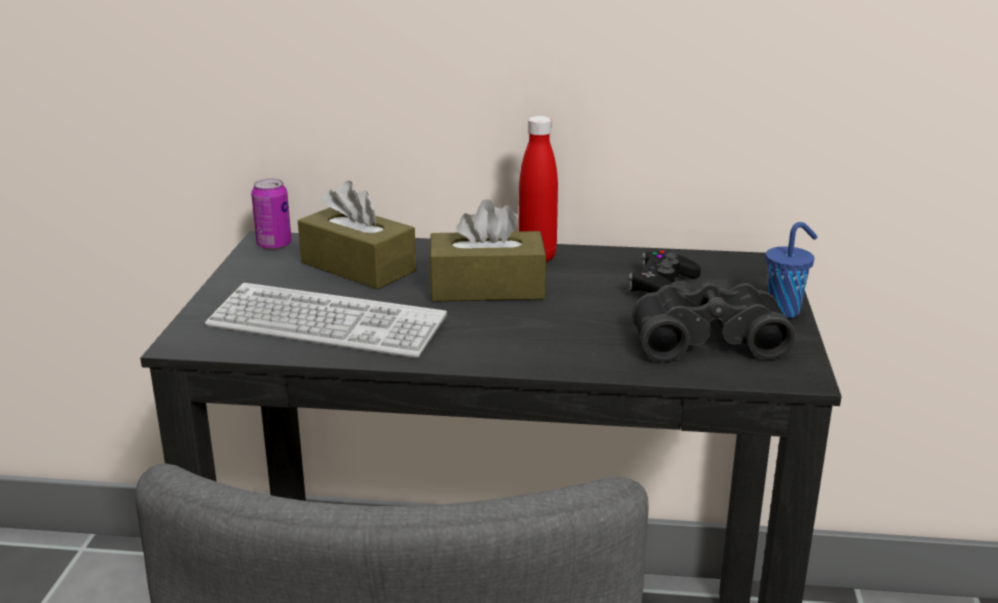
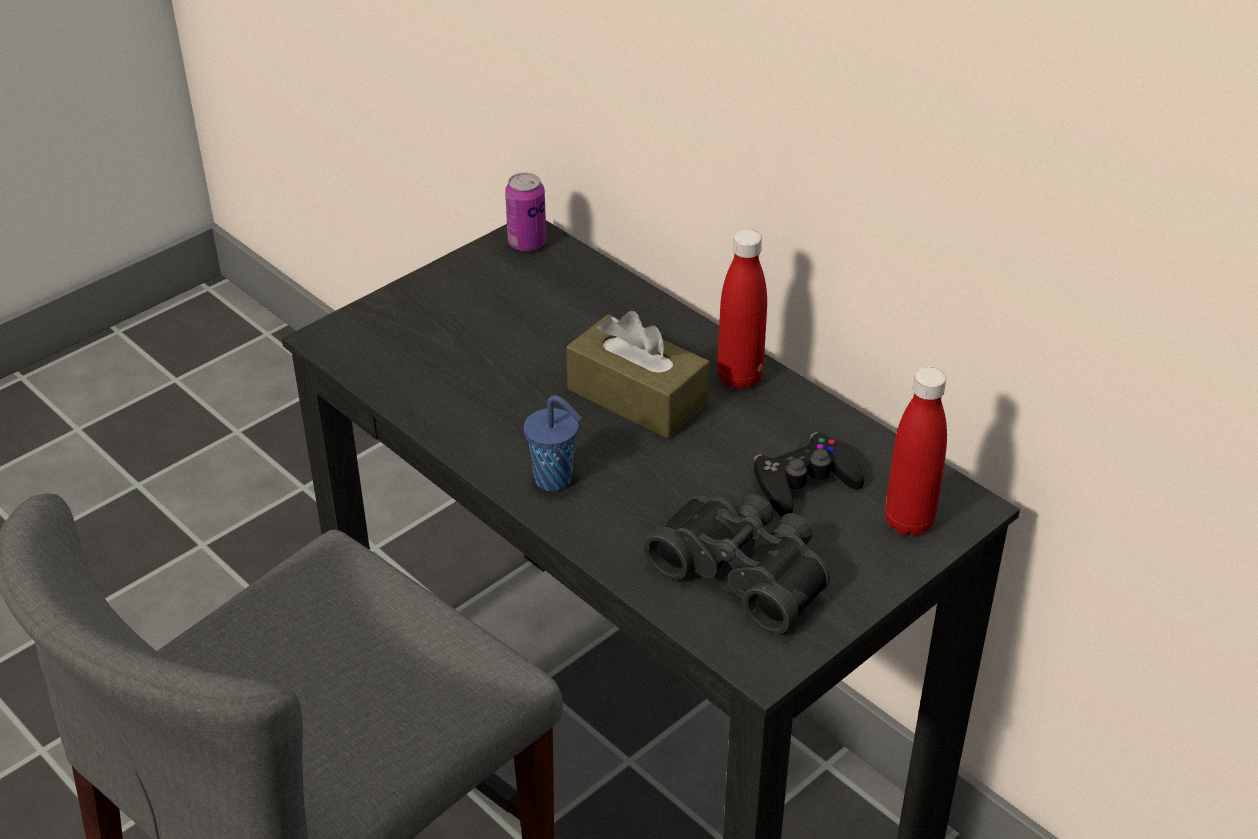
camera: 40 degrees right, 15 degrees up
keyboard [205,283,447,358] -> none
brown tissue box [298,181,416,289] -> none
blue cup [765,222,817,318] -> blue cup moved to [524,395,582,491]
none -> red bottle [885,367,947,536]

